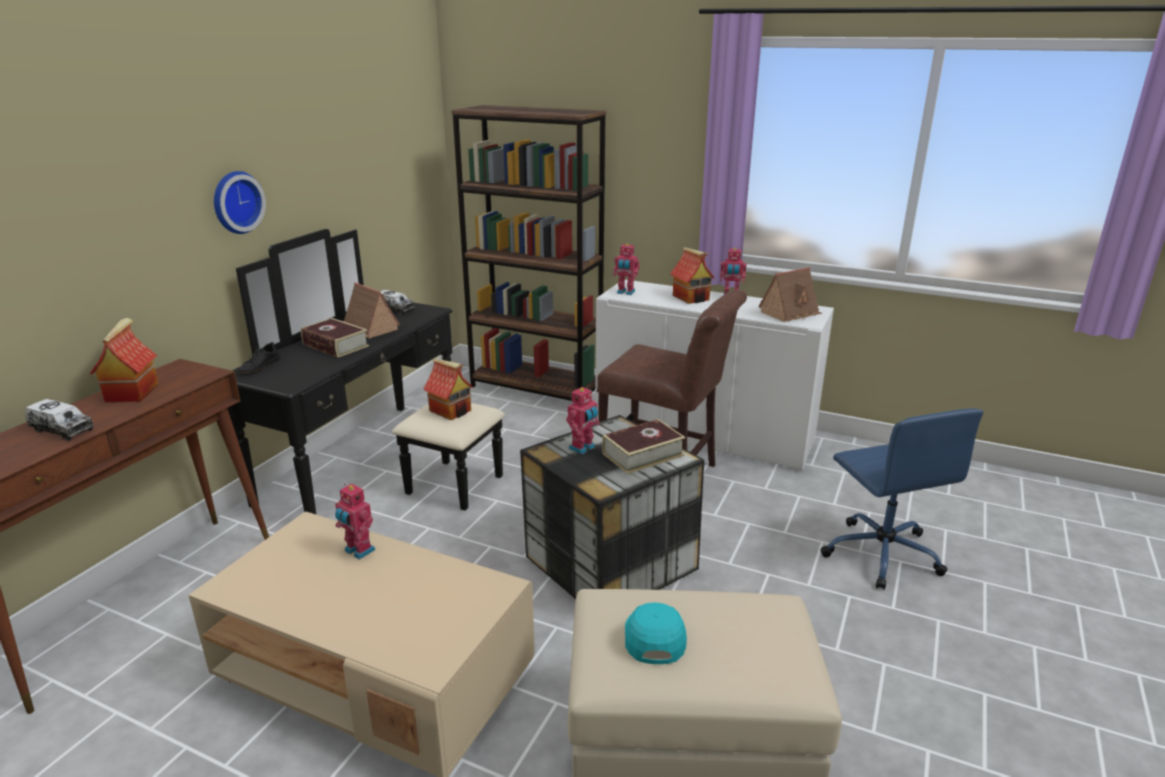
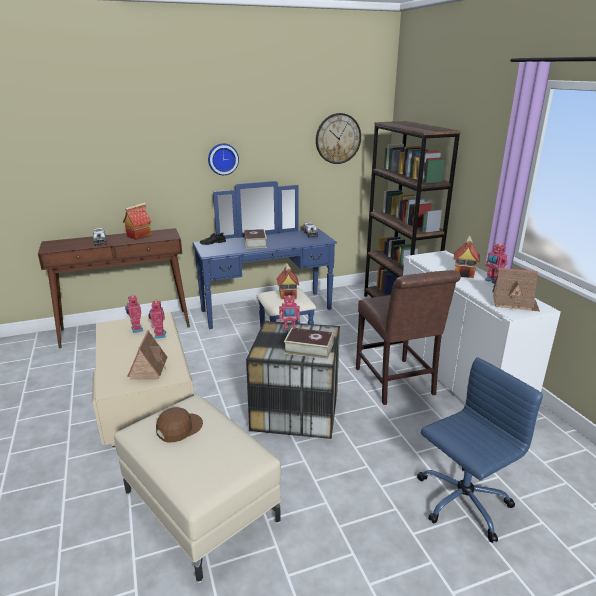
camera: 45 degrees right, 0 degrees up
black dresser [227,229,505,514] -> blue dresser [192,181,337,329]
toy house [344,283,401,339] -> toy house moved to [127,330,167,380]
toy robot [613,243,640,295] -> toy robot moved to [125,294,143,333]
turquoise cap [625,602,687,664] -> brown cap [156,407,203,442]
blue office chair [820,408,984,589] -> blue office chair turned 150 degrees counterclockwise [417,357,543,543]
none -> wall clock [316,113,361,164]

